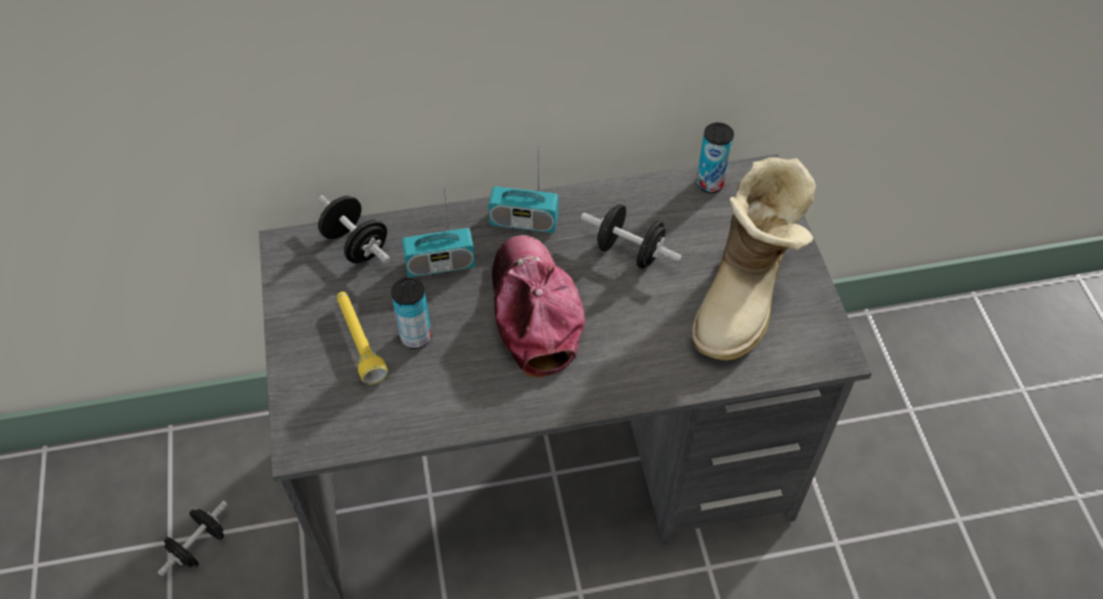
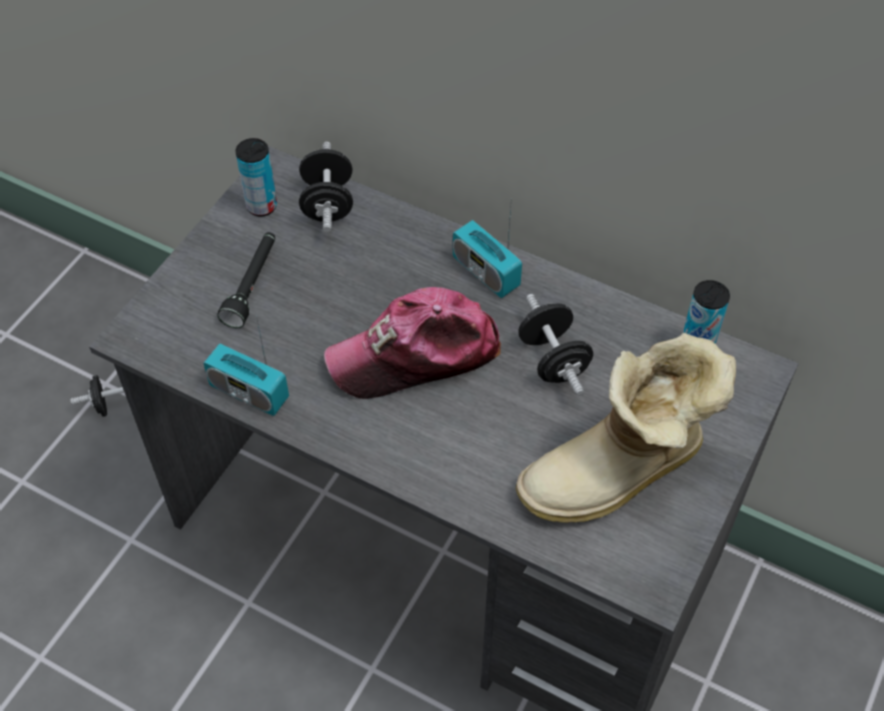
camera: 40 degrees right, 0 degrees up
yellow flashlight [337,292,388,385] -> black flashlight [217,232,275,328]
can [391,278,432,349] -> can moved to [235,138,277,216]
radio [402,185,475,277] -> radio moved to [203,316,289,416]
cap [492,235,585,378] -> cap turned 135 degrees counterclockwise [324,287,501,399]

